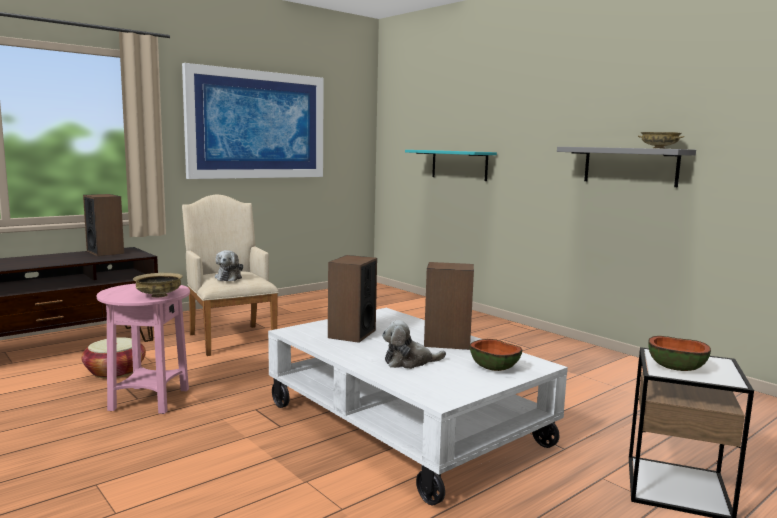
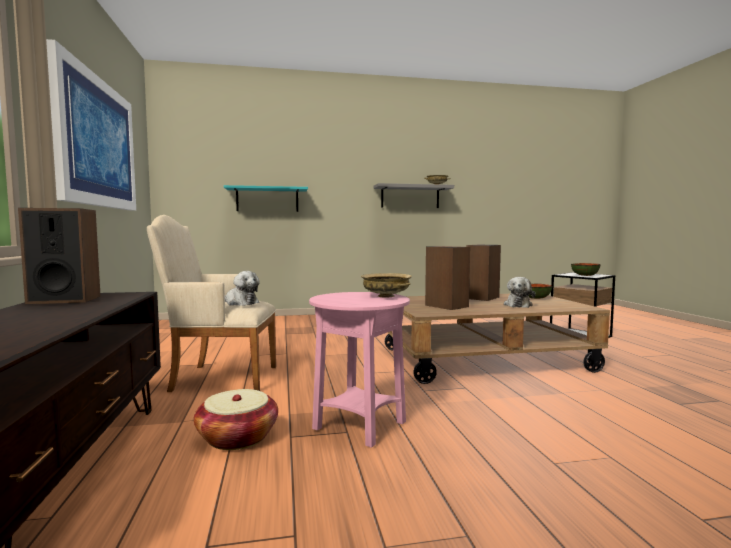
camera: 60 degrees left, 5 degrees down
white coffee table [268,308,568,505] -> brown coffee table [385,294,610,384]

